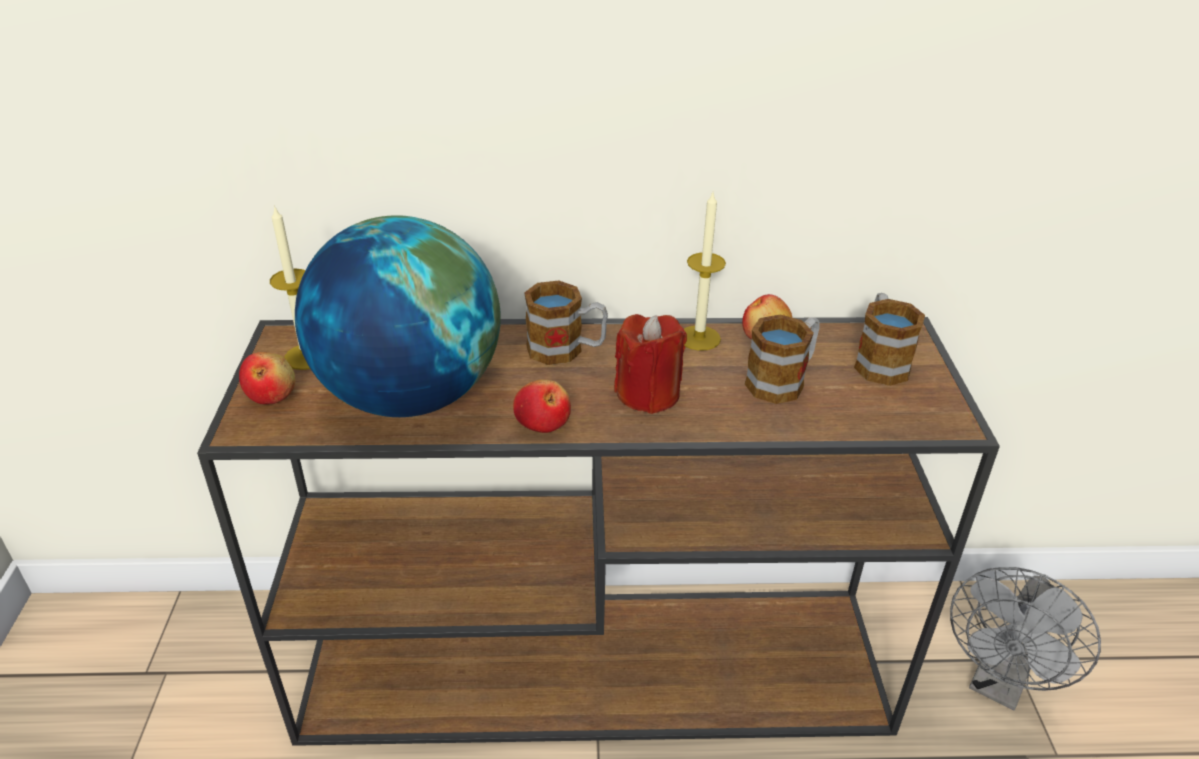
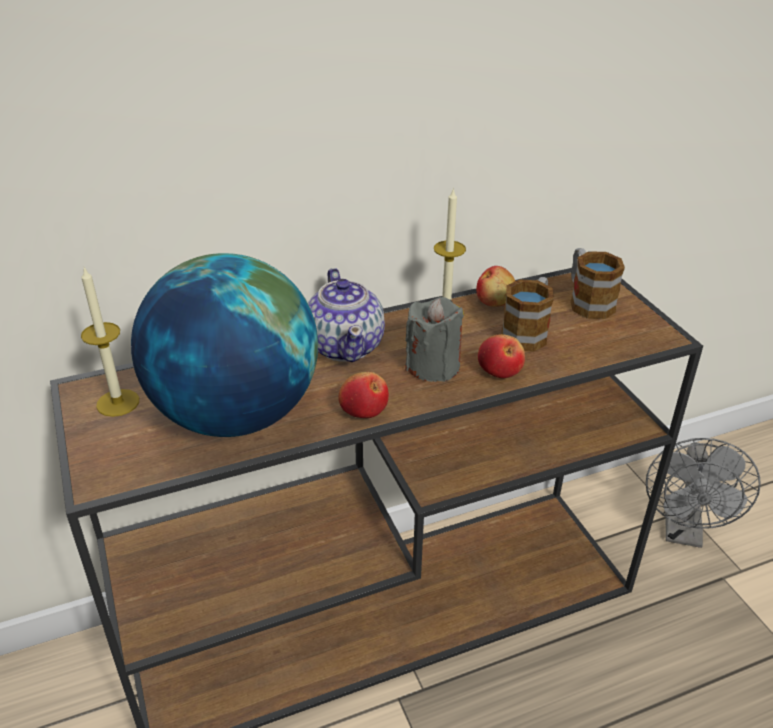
camera: 20 degrees left, 0 degrees up
apple [239,352,295,404] -> apple moved to [478,334,525,378]
mug [524,281,608,365] -> teapot [308,268,385,362]
red candle [614,314,687,414] -> grey candle [405,297,464,382]

